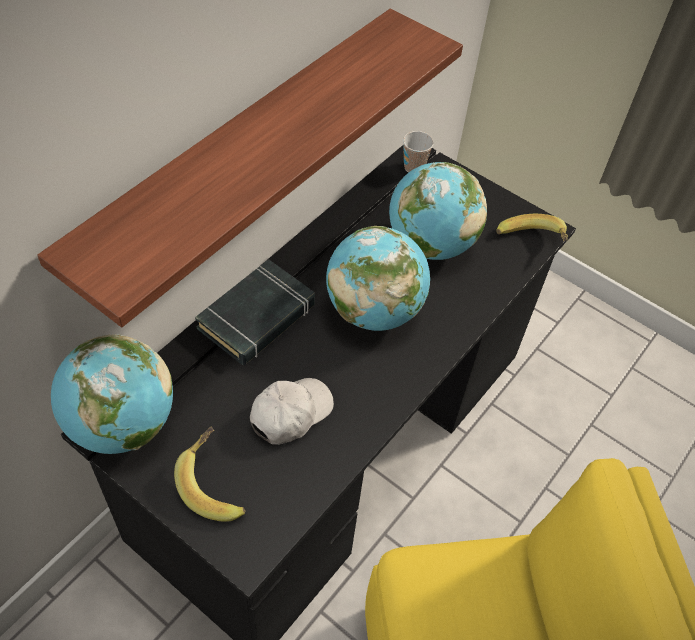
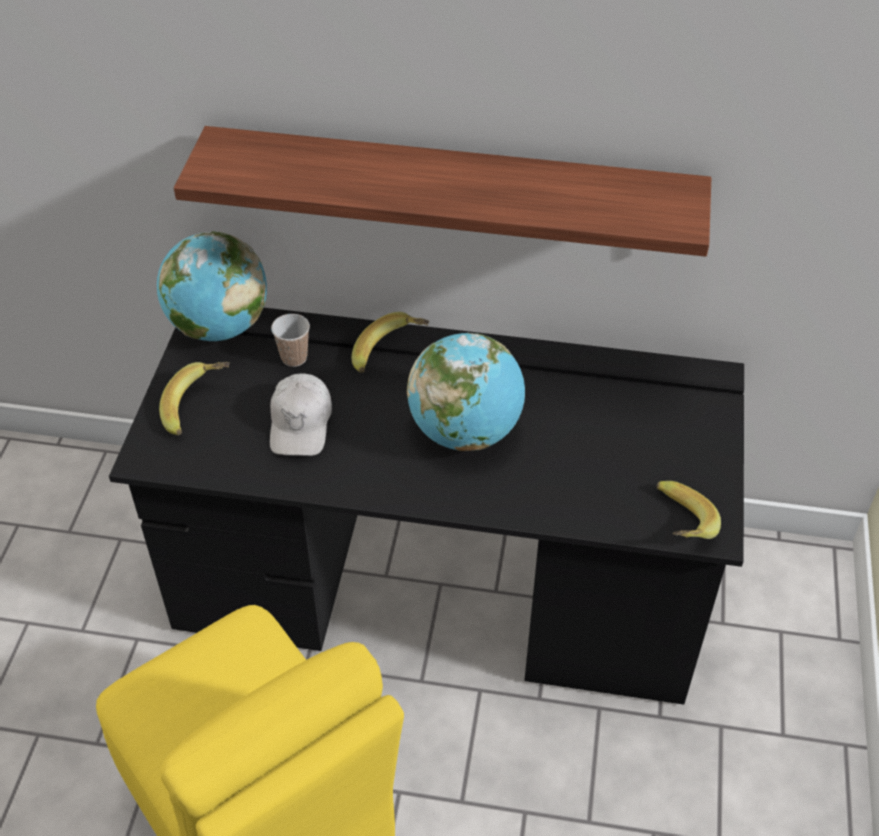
camera: 65 degrees right, 5 degrees down
black book [195,259,315,365] -> banana [352,312,429,373]
white cap [250,378,334,445] -> white cap turned 75 degrees clockwise [270,373,332,456]
globe [389,162,487,260] -> none
cup [403,131,434,173] -> cup moved to [271,314,310,367]

